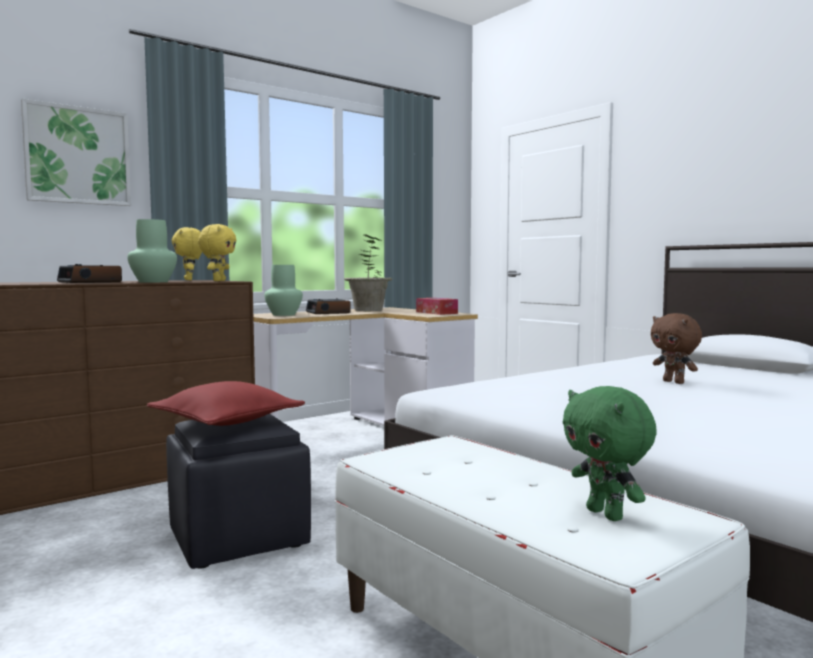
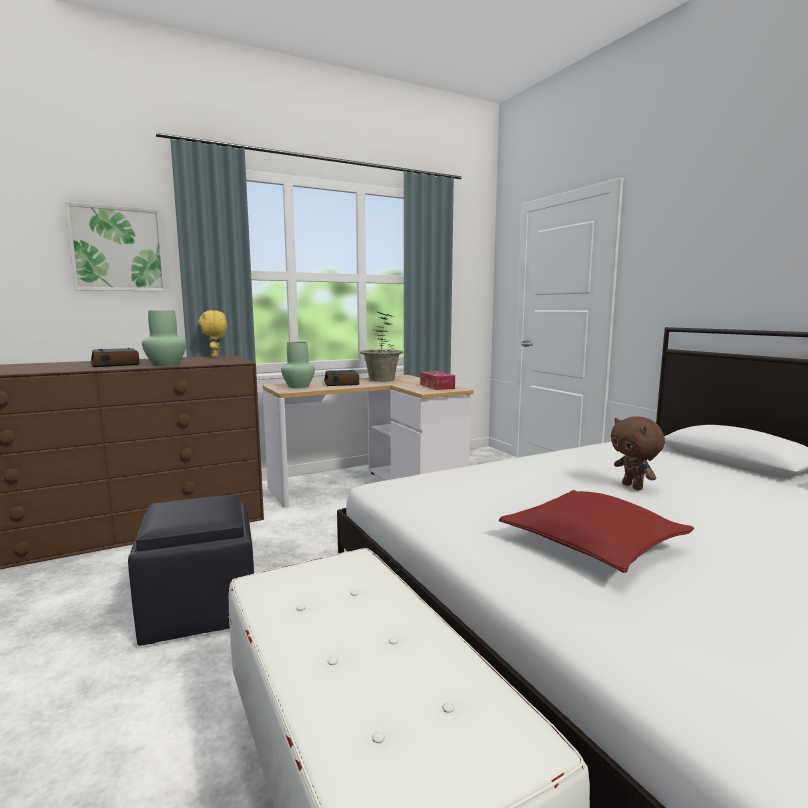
camera: 10 degrees right, 5 degrees up
red pillow [147,381,305,426] -> red pillow moved to [499,490,694,573]
yellow plush toy [198,224,236,281] -> none
green plush toy [563,386,657,521] -> none

